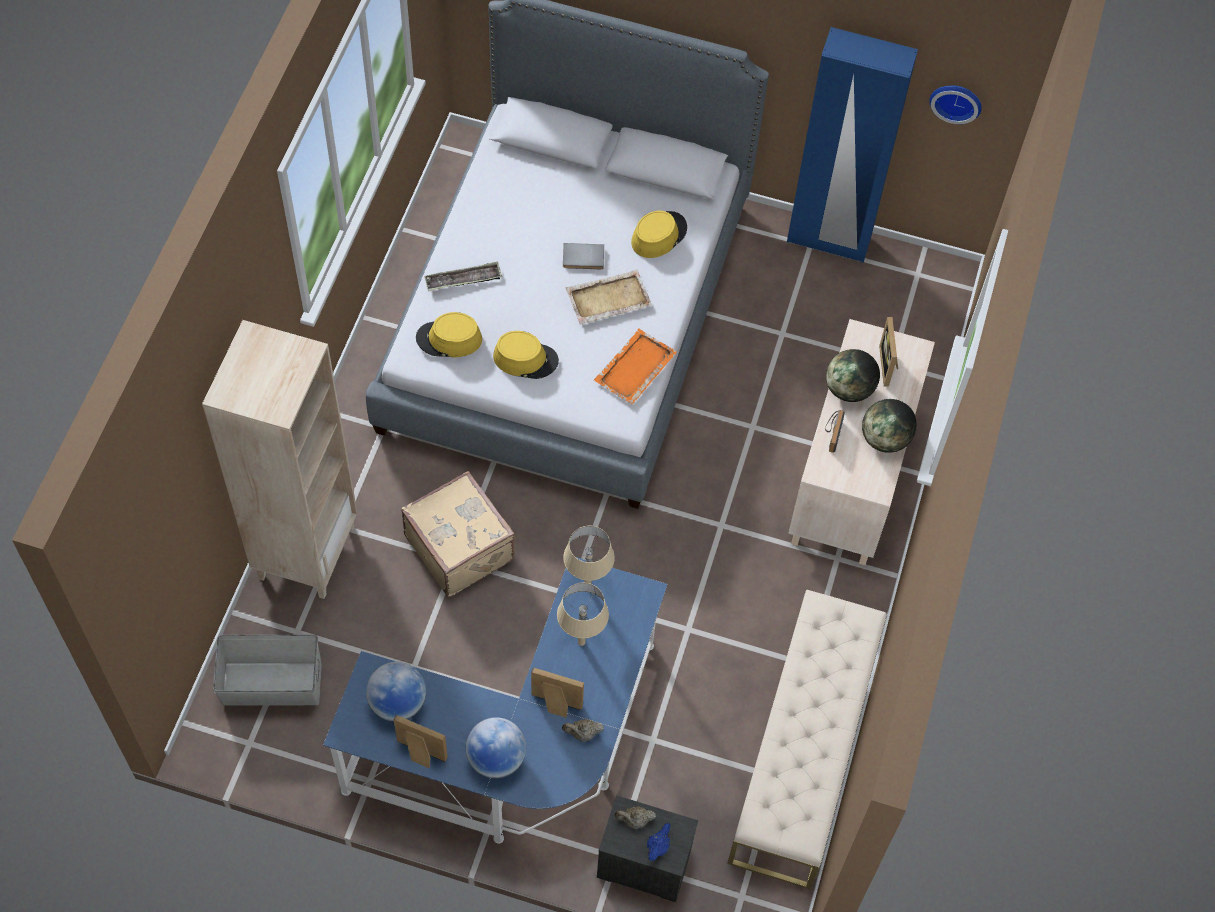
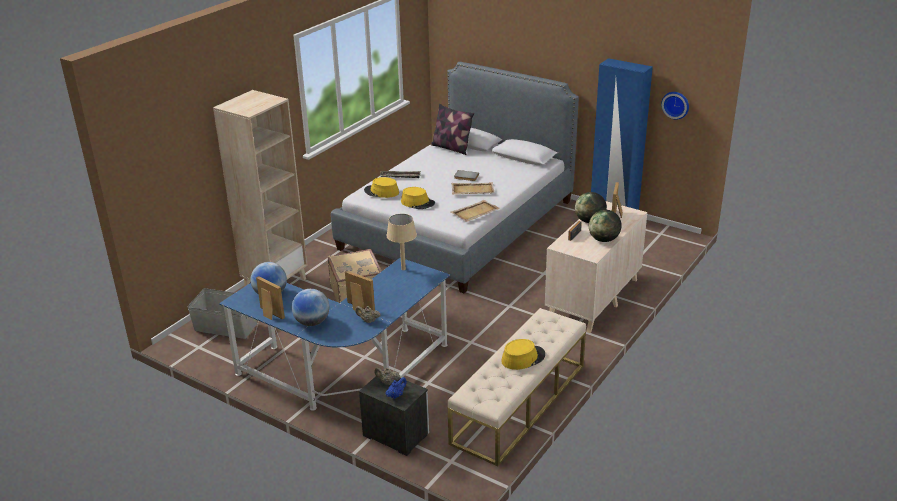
camera: 20 degrees right, 30 degrees down
beige table lamp [557,583,609,646] -> none
orange tray [594,329,677,405] -> beige tray [451,200,500,222]
yellow hat [631,211,687,258] -> yellow hat moved to [501,339,545,370]
none -> pillow [431,104,474,155]

